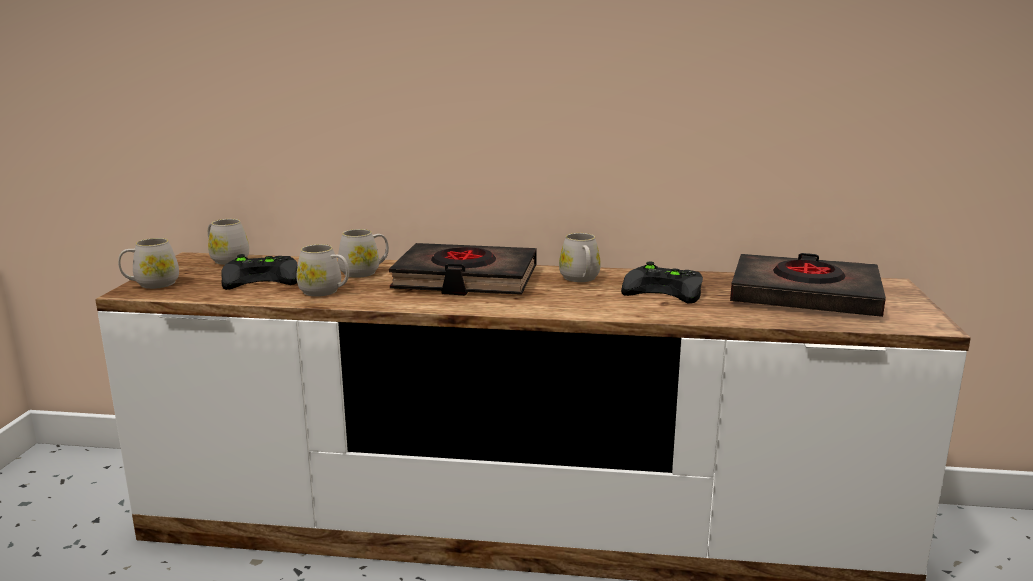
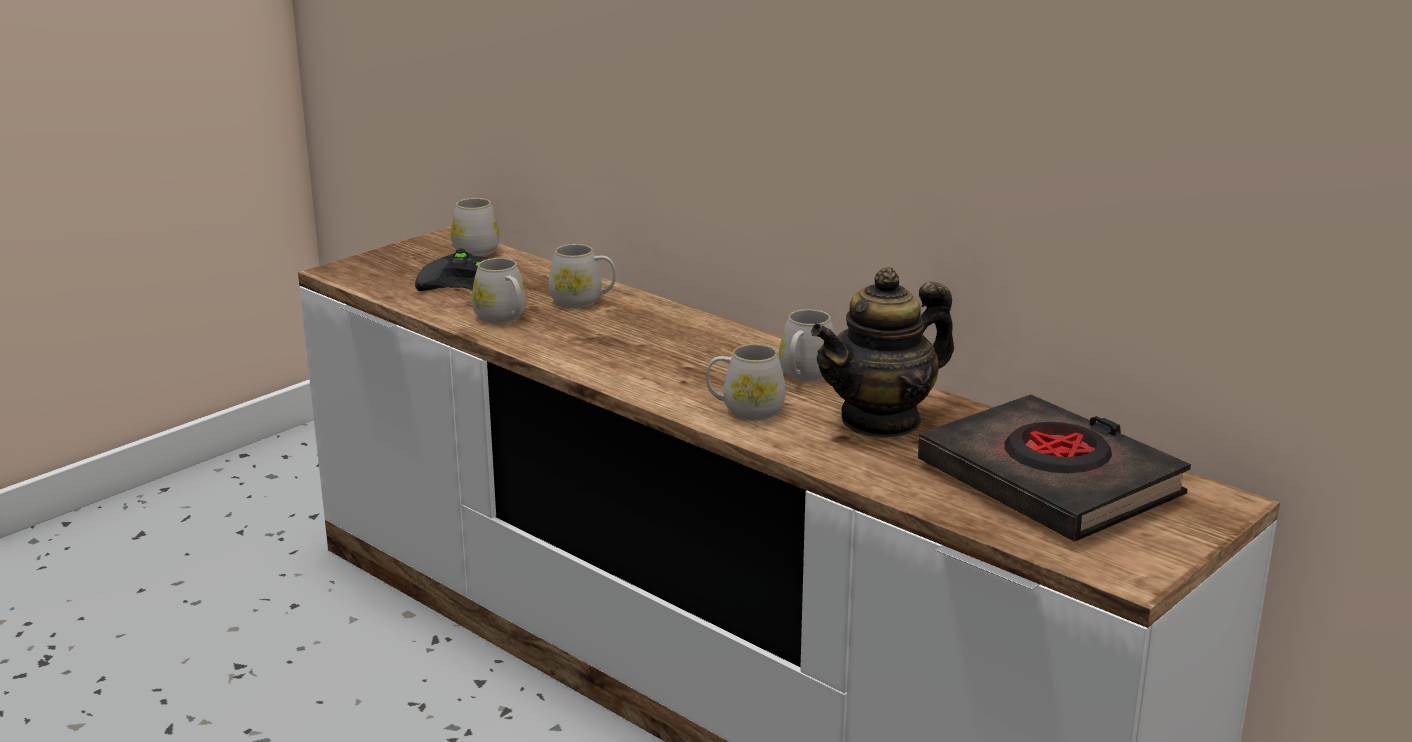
camera: 35 degrees right, 5 degrees up
white mug [118,238,179,289] -> white mug moved to [706,344,786,421]
black book [389,243,537,296] -> none
black game controller [621,262,703,304] -> teapot [811,267,954,438]

